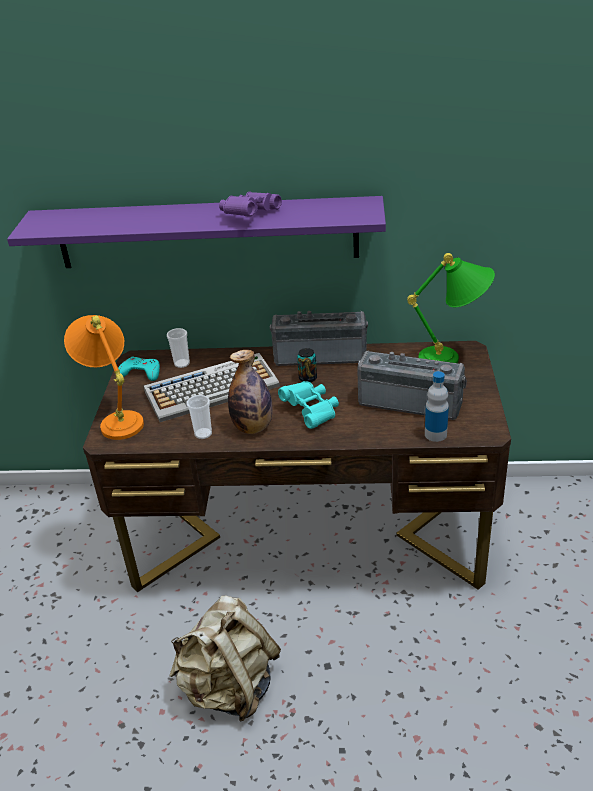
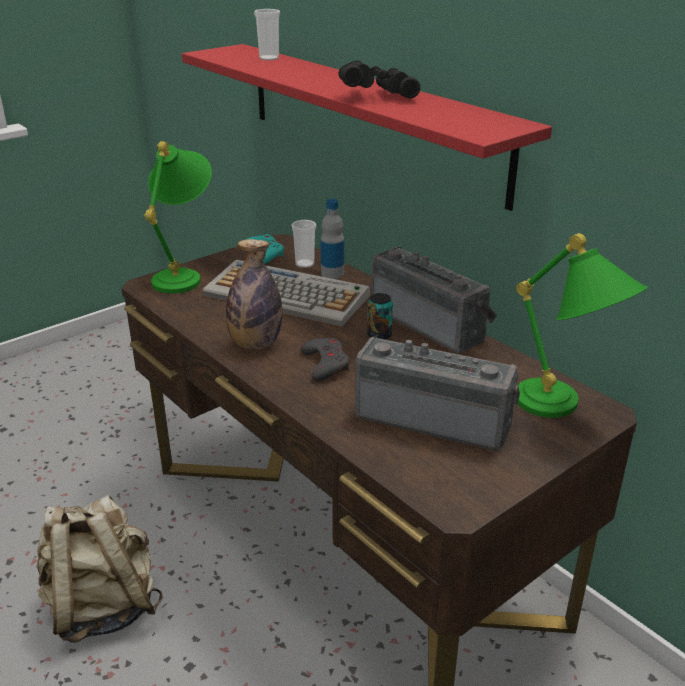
camera: 45 degrees right, 5 degrees down
purple shelf [7,196,386,268] -> red shelf [182,44,552,211]
orange table lamp [64,315,144,440] -> green table lamp [144,141,212,294]
cup [186,395,212,439] -> cup moved to [254,9,280,60]
purple binoculars [219,192,282,216] -> black binoculars [339,61,420,98]
turquoise binoculars [278,381,339,429] -> grey game controller [300,338,350,382]
radio [357,350,467,420] -> radio turned 45 degrees counterclockwise [355,336,520,451]
bottle [425,371,449,442] -> bottle moved to [321,199,344,279]

